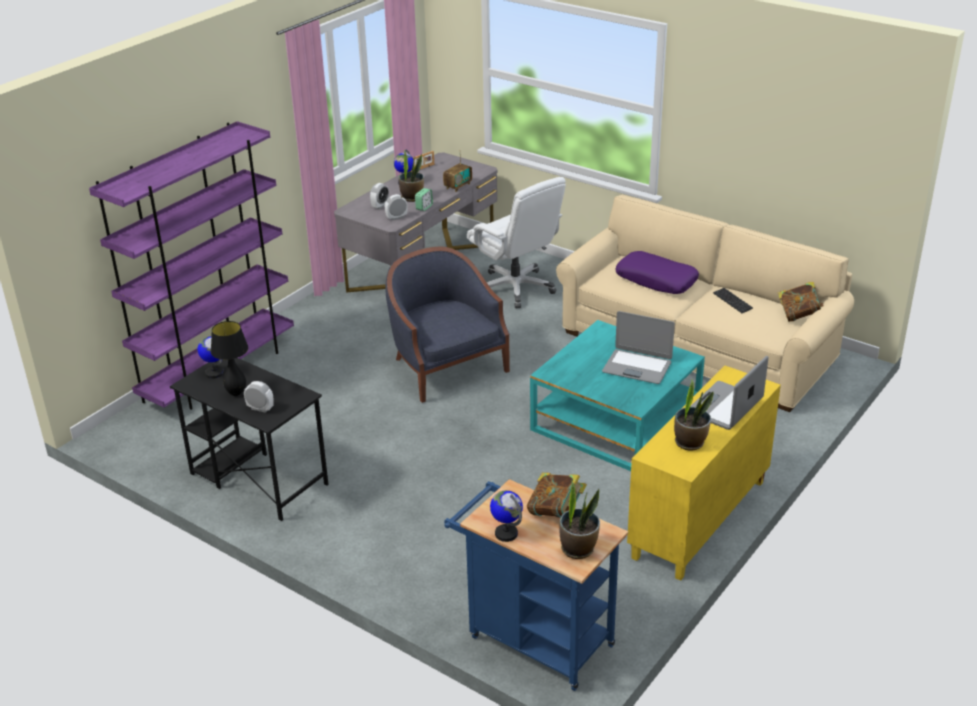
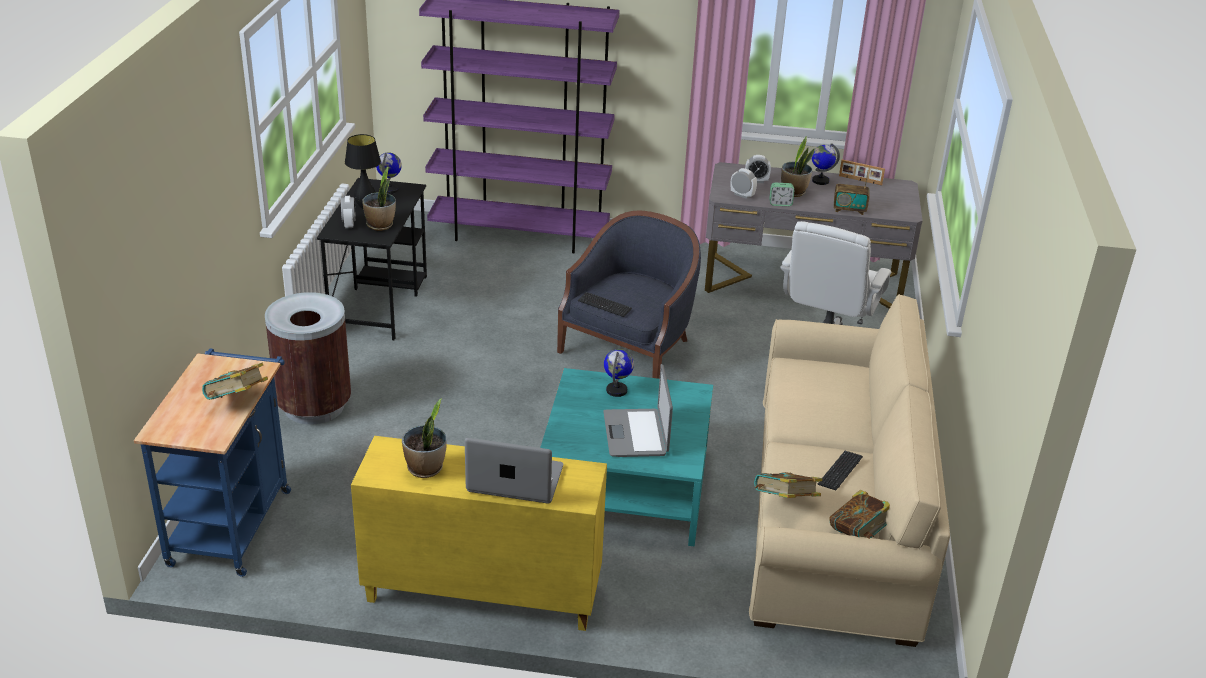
camera: 60 degrees right, 0 degrees up
globe [490,490,523,542] -> globe moved to [604,349,634,397]
potted plant [560,481,600,559] -> potted plant moved to [362,166,396,231]
purple pillow [615,251,699,294] -> none
none -> brown trash can [265,292,351,424]
none -> keyboard [578,292,632,317]
none -> book [754,472,822,498]

